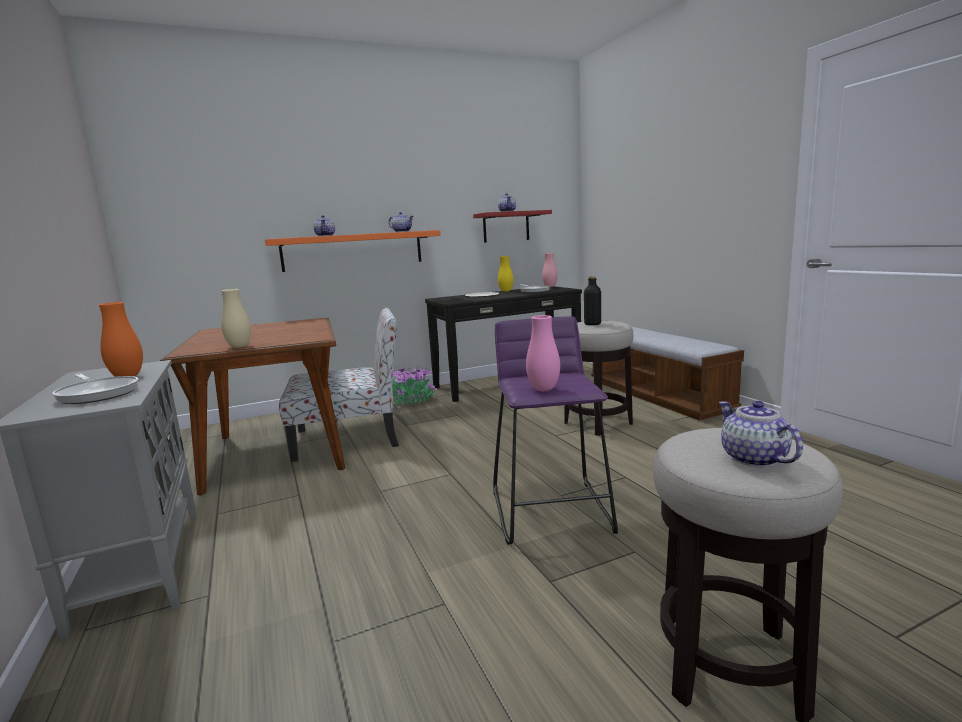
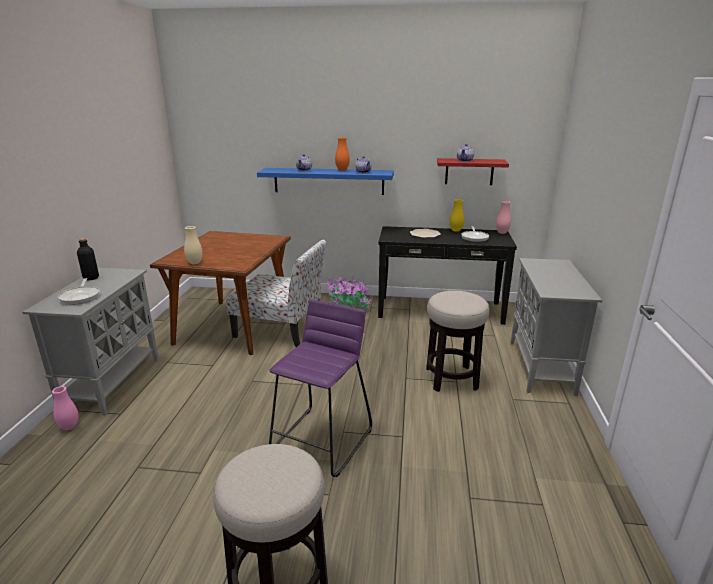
camera: 30 degrees right, 10 degrees up
orange vase [99,302,143,377] -> orange vase moved to [335,137,350,171]
orange shelf [265,230,441,272] -> blue shelf [257,168,394,195]
pink vase [526,315,560,391] -> pink vase moved to [52,386,78,430]
black bottle [584,276,601,325] -> black bottle moved to [77,238,99,280]
bench [591,327,744,420] -> grey cabinet [510,258,602,396]
teapot [718,401,803,467] -> none

